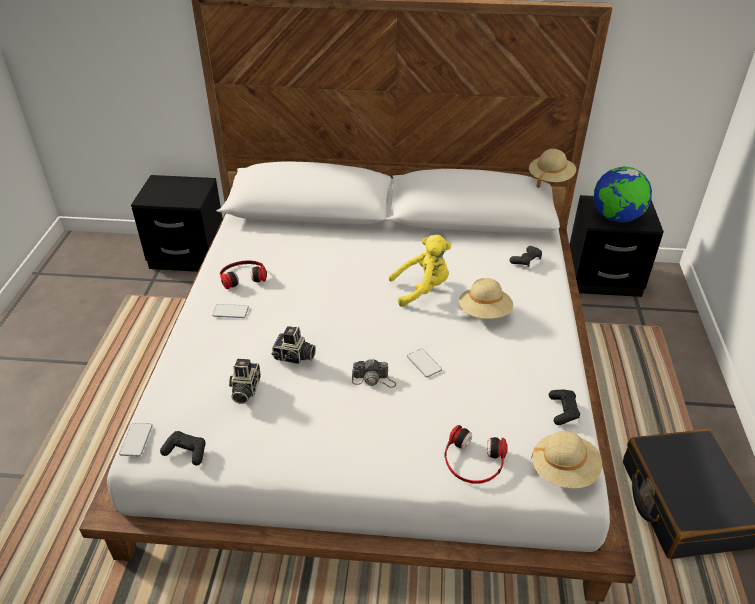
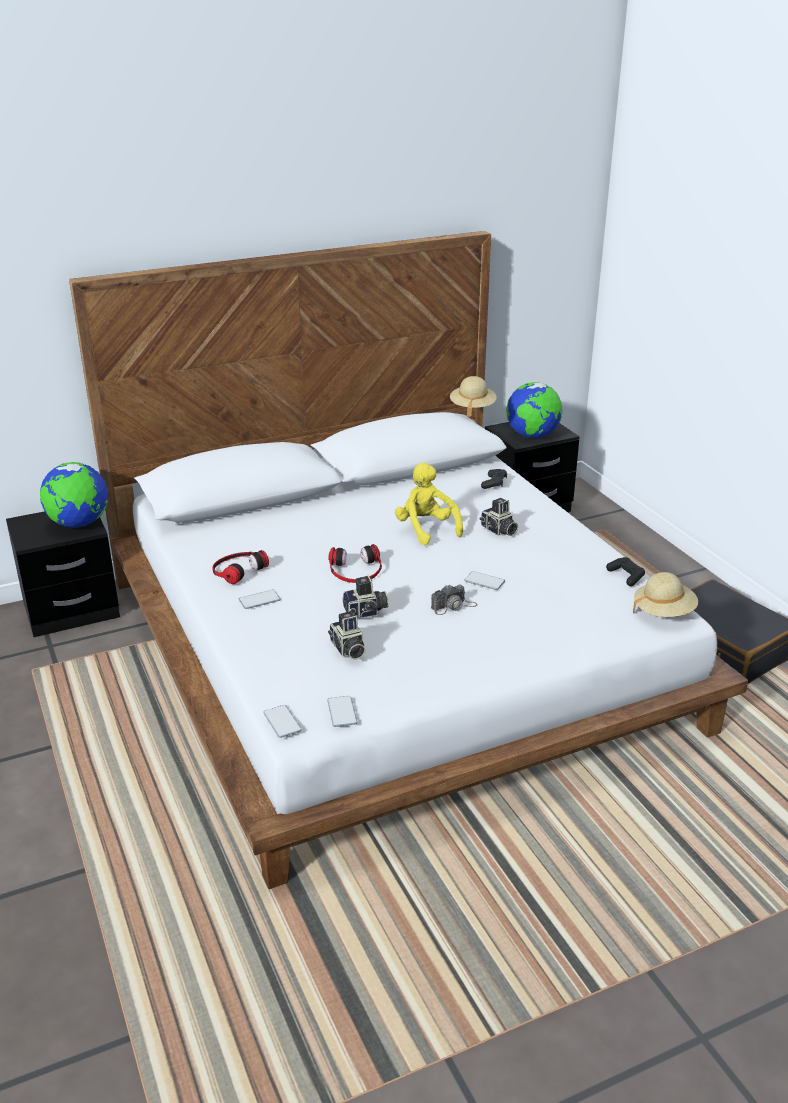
camera: 30 degrees left, 10 degrees down
black game controller [160,431,205,466] -> phone [327,696,357,727]
yellow plush toy [389,235,451,307] -> yellow plush toy turned 75 degrees counterclockwise [395,463,463,545]
headphones [444,425,507,484] -> headphones moved to [328,544,382,583]
beige hat [459,278,513,319] -> camera [479,498,518,536]
none -> globe [40,462,108,528]

